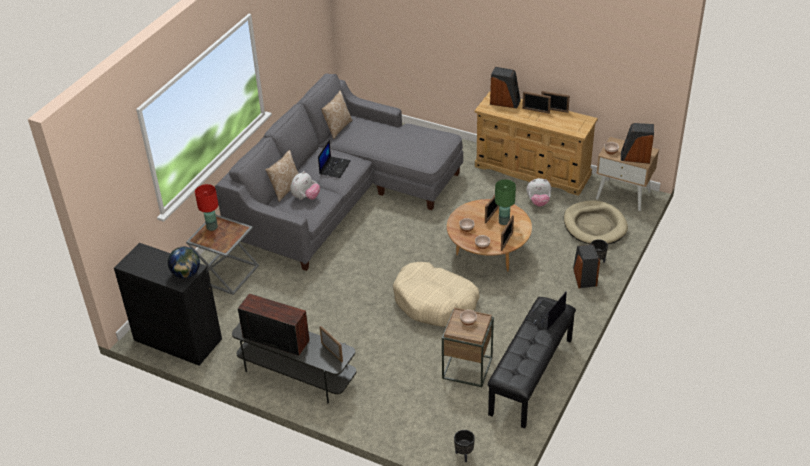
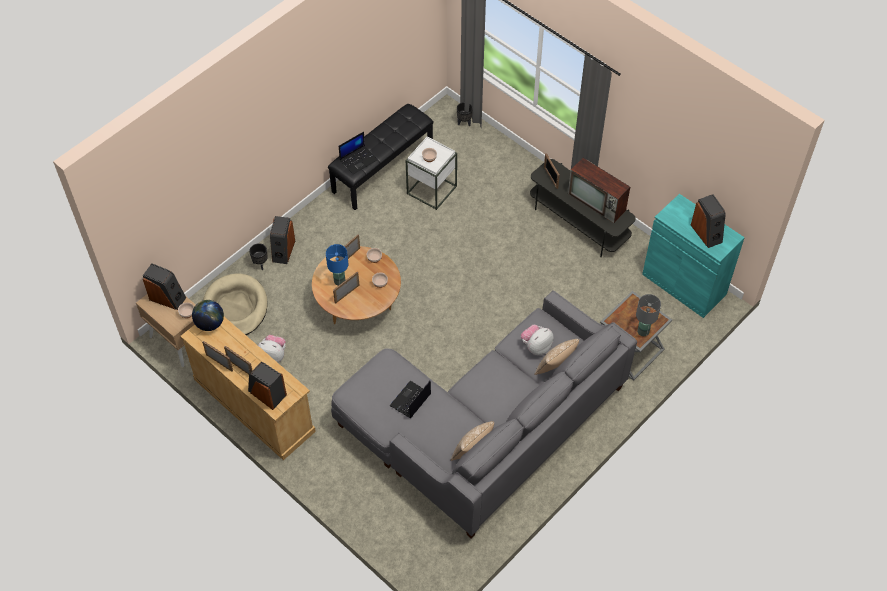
camera: 165 degrees left, 15 degrees up
black cabinet [114,243,222,366] -> turquoise cabinet [642,194,745,318]
globe [168,247,200,278] -> globe moved to [192,300,224,331]
red table lamp [195,184,218,231] -> grey table lamp [636,294,661,336]
laptop [318,140,351,178] -> laptop moved to [389,381,431,418]
beige dog bed [393,262,480,327] -> none
brown side table [442,307,494,387] -> white side table [406,137,457,210]
green table lamp [495,179,516,225] -> blue table lamp [326,244,348,286]
none -> speaker [691,194,726,248]

